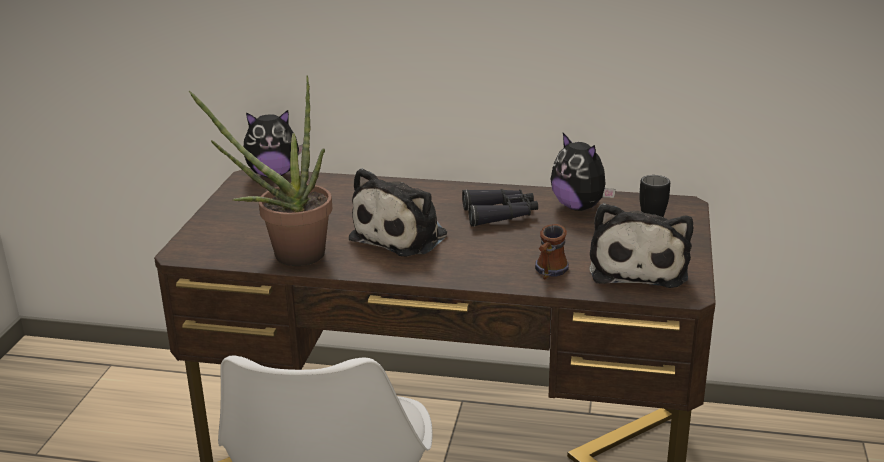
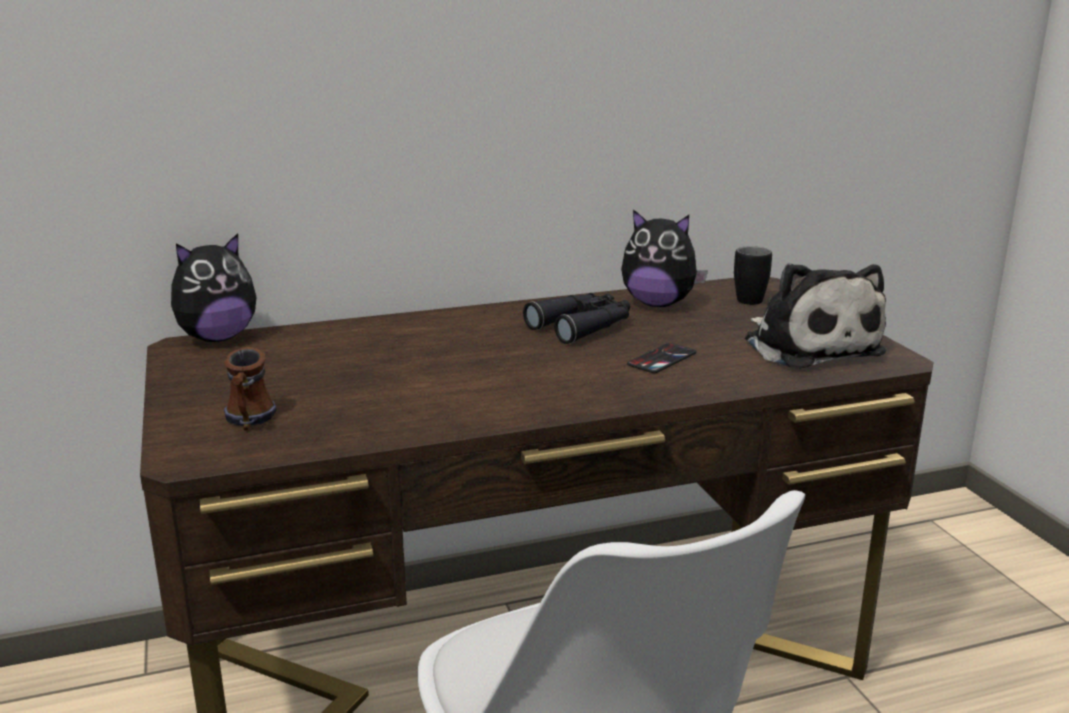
camera: 30 degrees left, 5 degrees down
potted plant [189,75,332,266] -> none
plush toy [349,168,447,257] -> none
mug [535,224,569,280] -> mug moved to [224,347,277,431]
none -> phone [627,343,697,373]

